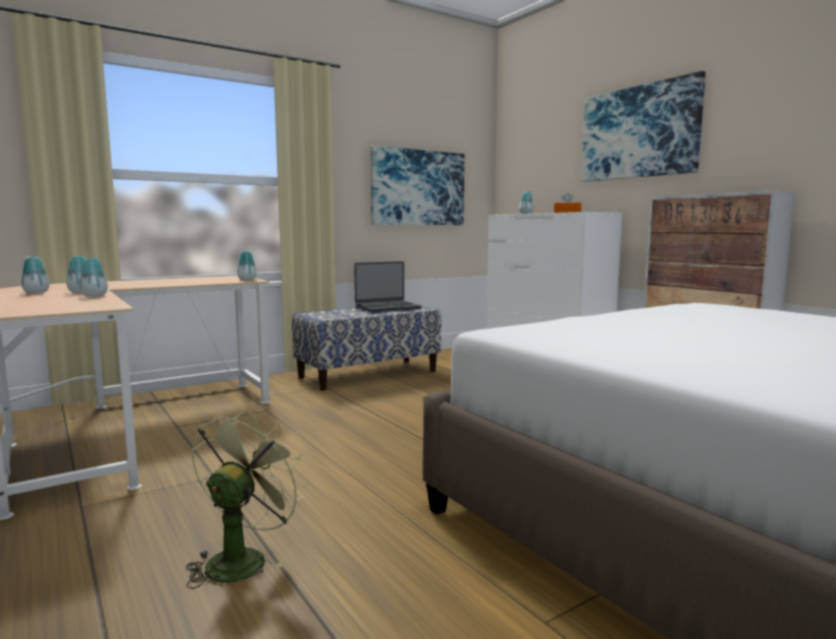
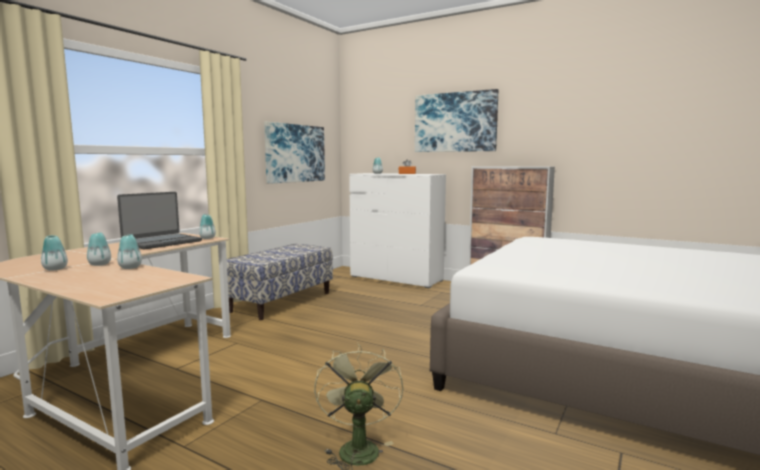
camera: 25 degrees left, 0 degrees up
laptop [354,261,422,312] -> laptop moved to [117,192,202,249]

